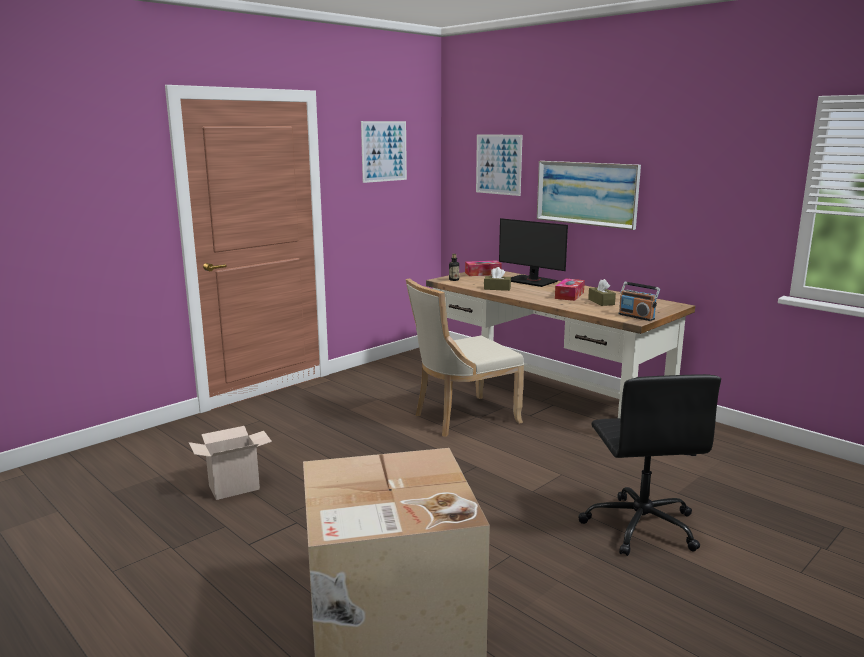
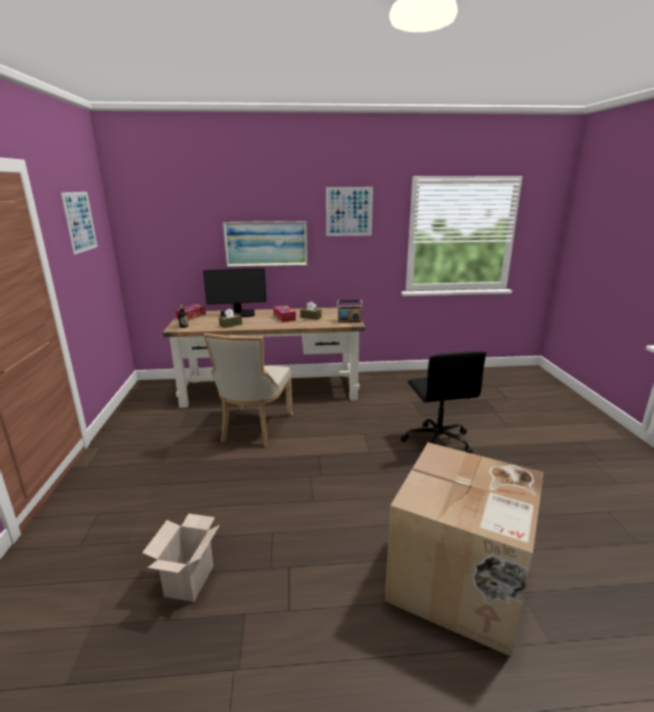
camera: 50 degrees left, 5 degrees up
picture [476,134,523,196] -> picture moved to [326,187,373,236]
black office chair [578,374,721,556] -> black office chair turned 45 degrees clockwise [401,351,486,453]

